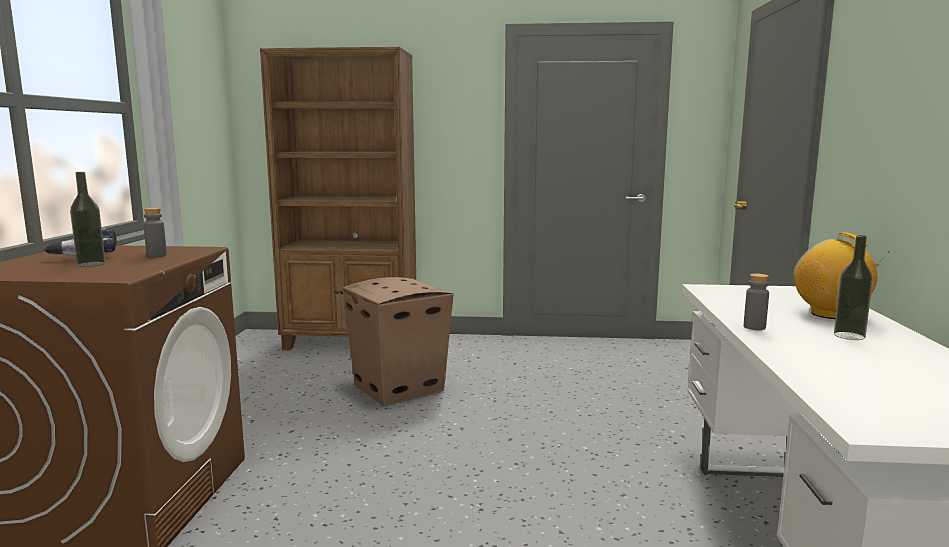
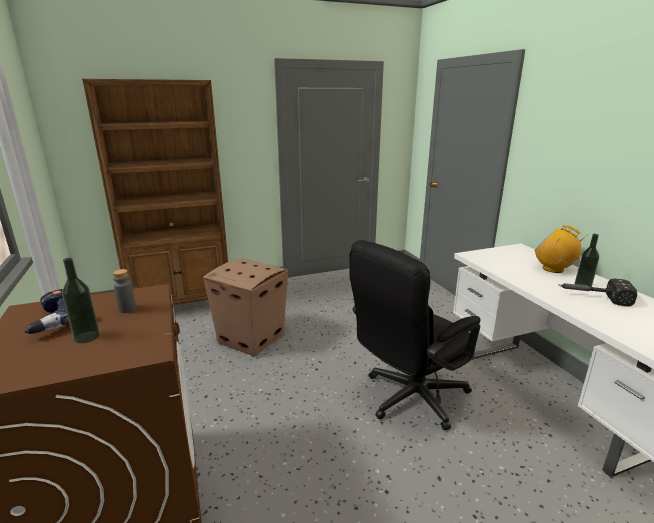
camera: 25 degrees left, 10 degrees up
grey bottle [744,274,769,330] -> none
none -> black office chair [349,240,480,430]
none -> hammer [558,279,637,307]

